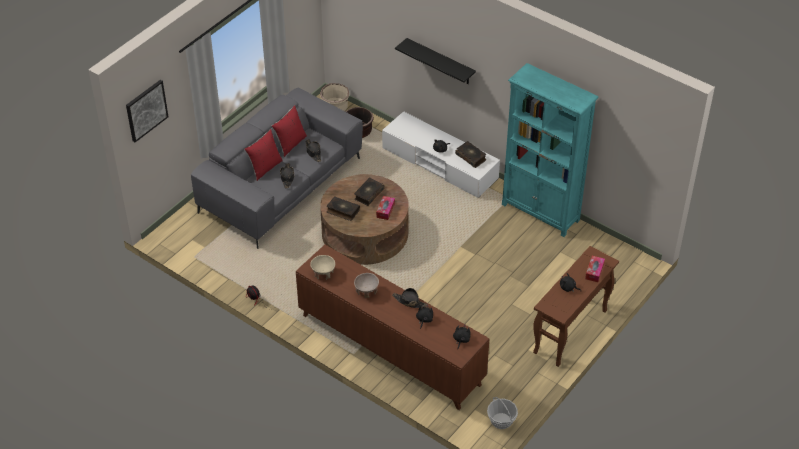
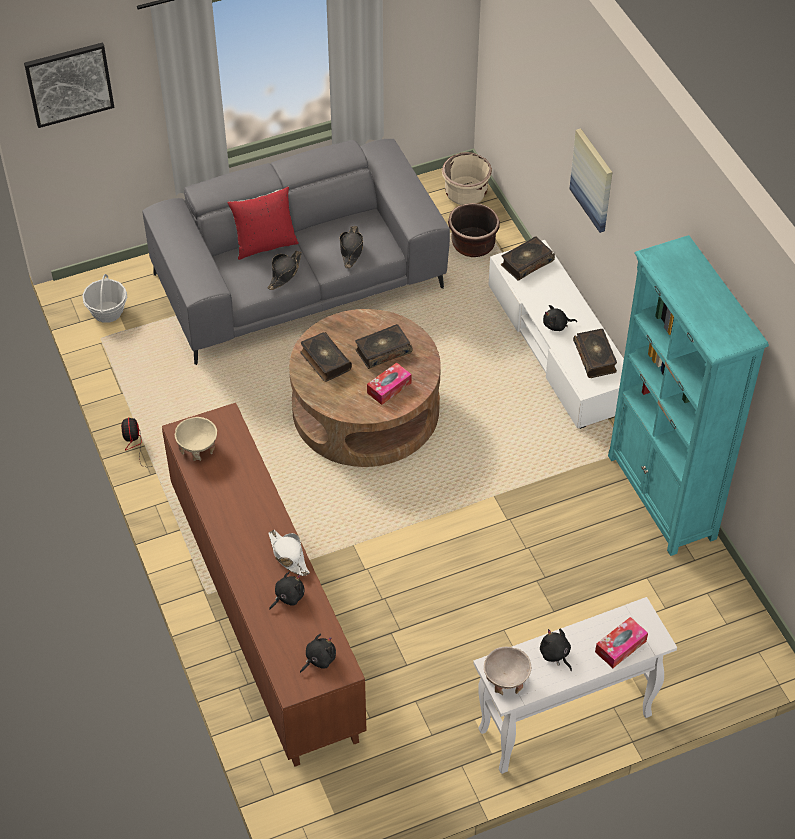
camera: 30 degrees right, 5 degrees up
red pillow [272,105,307,157] -> none
beige bowl [354,273,379,298] -> beige bowl moved to [484,647,531,695]
black hat [392,288,427,308] -> white hat [269,530,310,576]
black shelf [395,38,476,84] -> picture [569,128,612,233]
basket [487,397,518,429] -> basket moved to [82,274,127,323]
brown console table [533,246,619,367] -> white console table [473,597,677,774]
none -> book [501,236,555,281]

